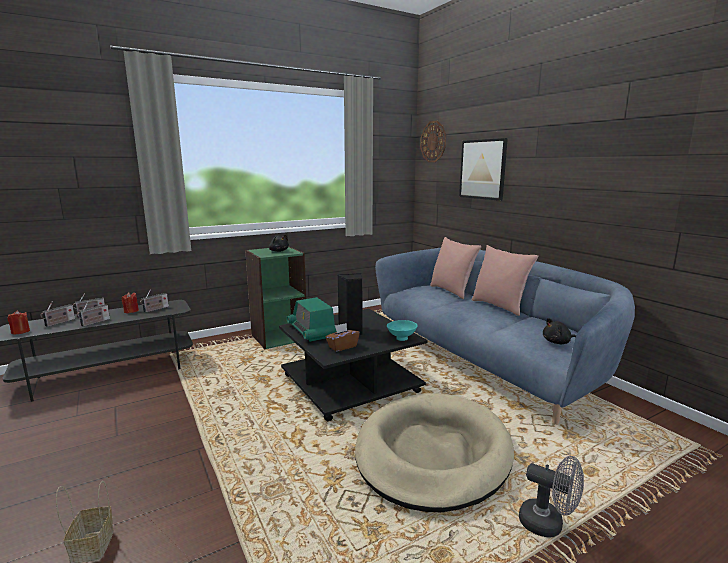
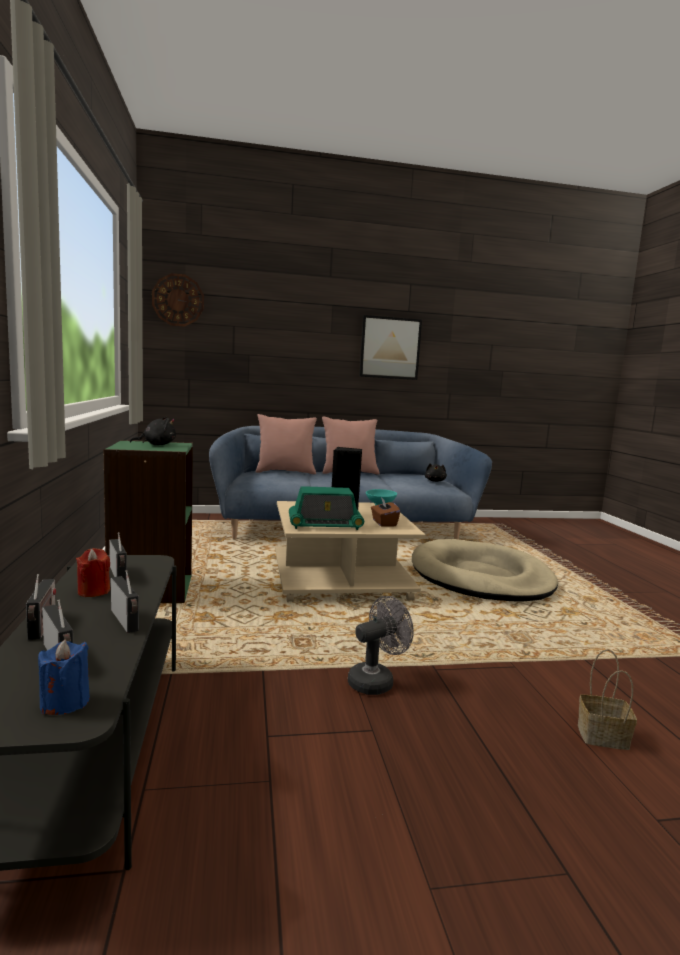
camera: 70 degrees left, 5 degrees down
red candle [7,311,30,335] -> blue candle [38,639,90,715]
black coffee table [279,309,428,422] -> beige coffee table [275,501,426,602]
picture [459,138,508,201] -> picture moved to [359,315,422,380]
grey fan [519,456,584,538] -> grey fan moved to [348,596,414,695]

